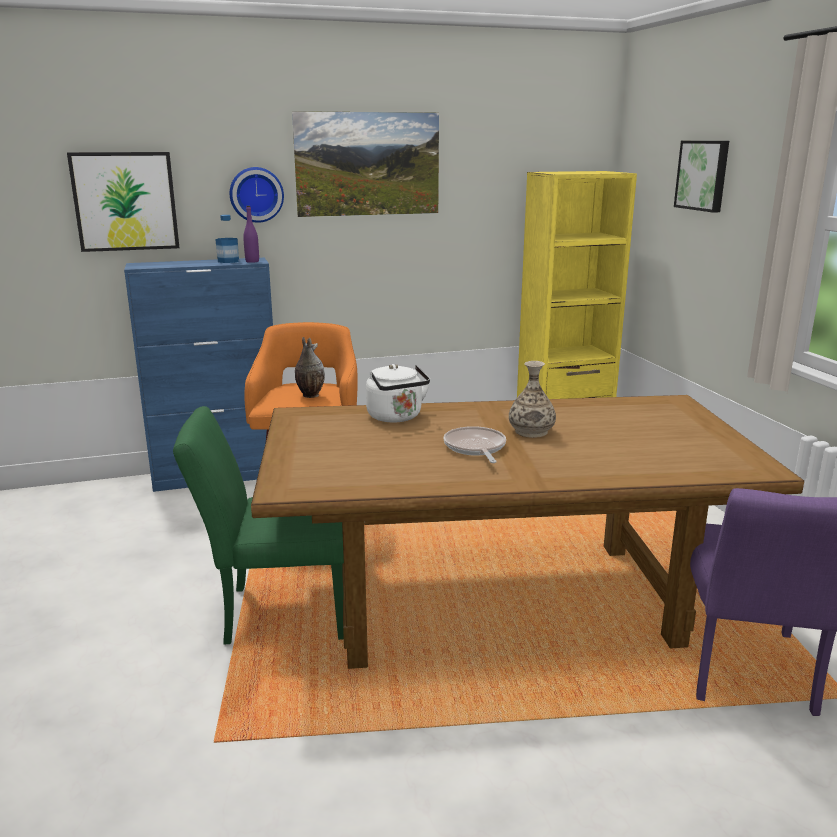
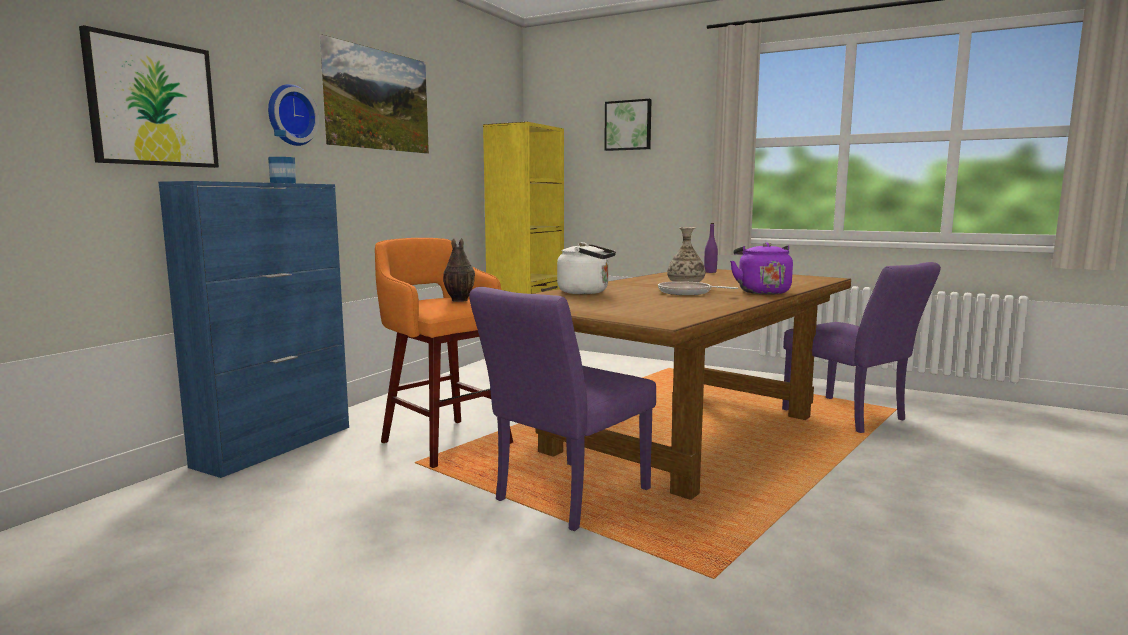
camera: 45 degrees left, 10 degrees down
green chair [173,406,344,645] -> purple chair [469,287,656,531]
purple bottle [243,206,259,263] -> purple bottle moved to [704,223,718,273]
none -> purple kettle [730,242,793,295]

